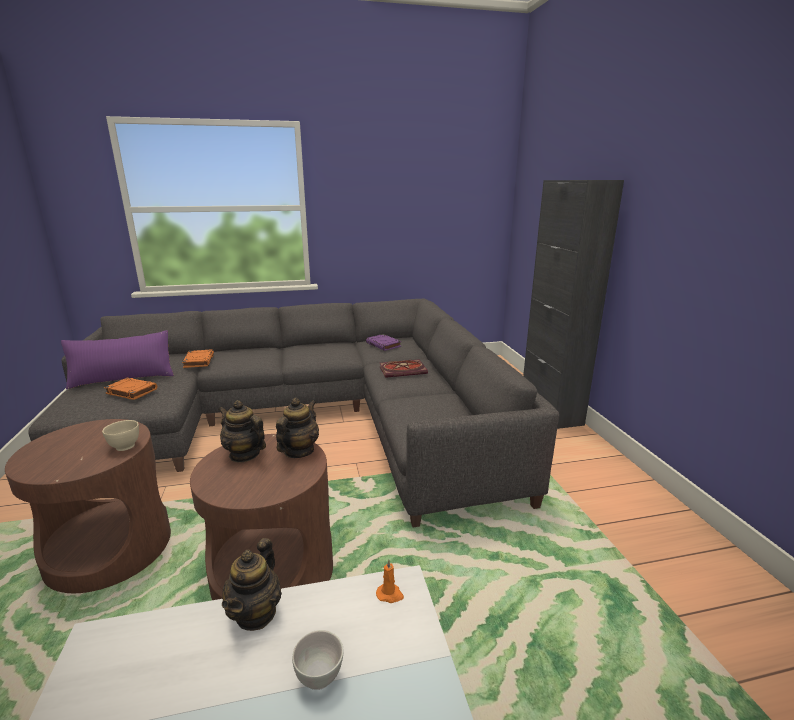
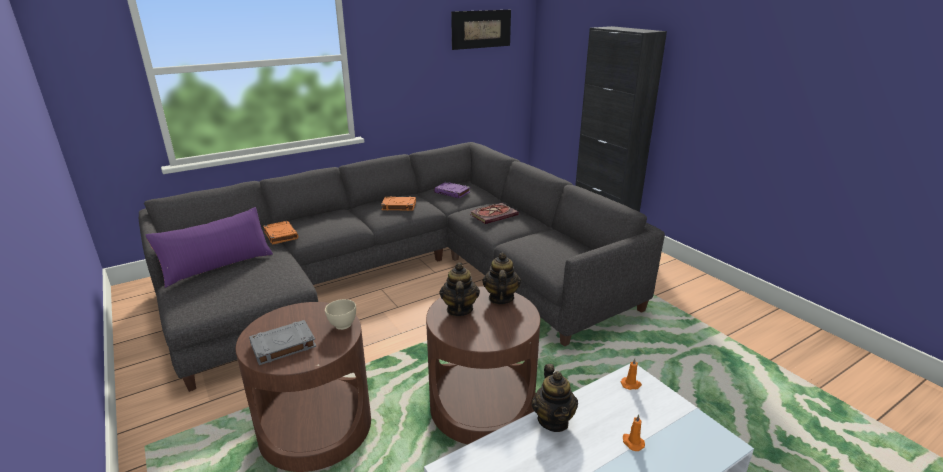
camera: 20 degrees left, 5 degrees up
orange book [104,378,157,400] -> orange book moved to [381,197,416,211]
teapot [219,400,266,463] -> teapot turned 75 degrees clockwise [439,263,480,316]
white bowl [292,630,344,690] -> orange candle [623,414,645,451]
none -> grey book [249,320,316,365]
none -> picture [451,10,511,50]

